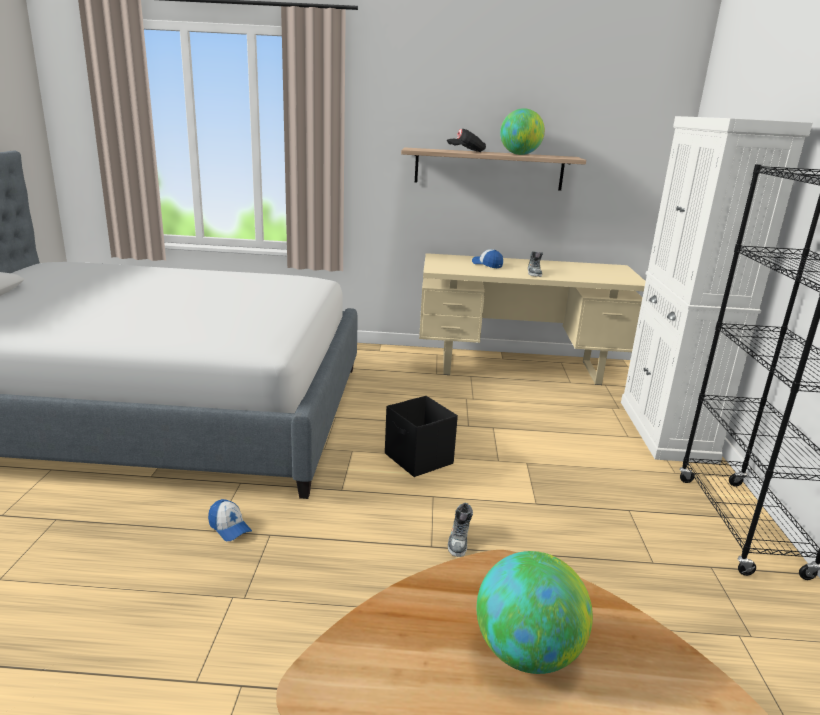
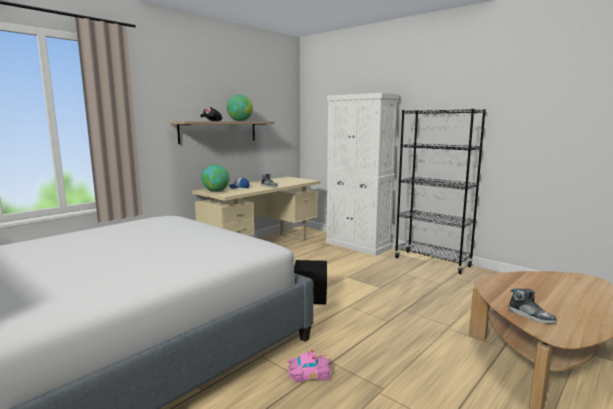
camera: 50 degrees left, 10 degrees down
cap [208,499,252,541] -> pink toy car [287,350,331,383]
shoe [448,503,473,557] -> shoe moved to [509,289,557,324]
globe [477,551,593,674] -> globe moved to [201,164,230,192]

